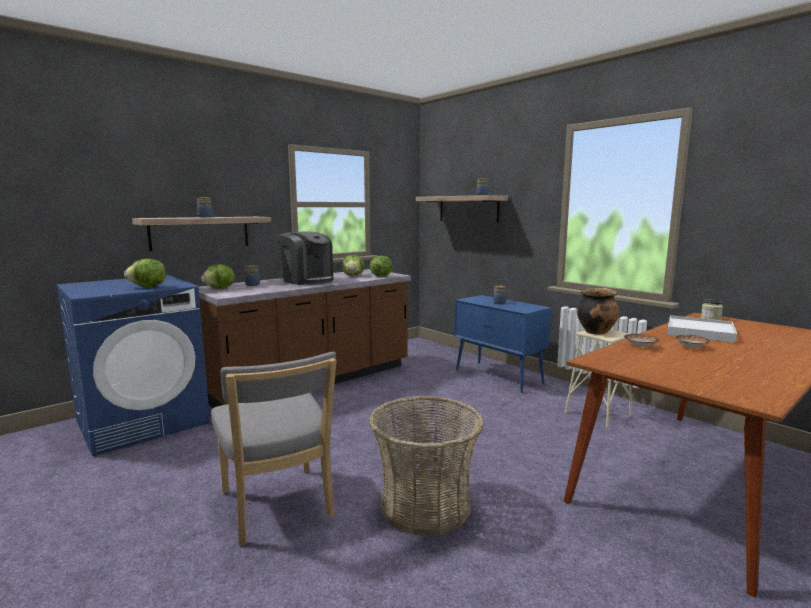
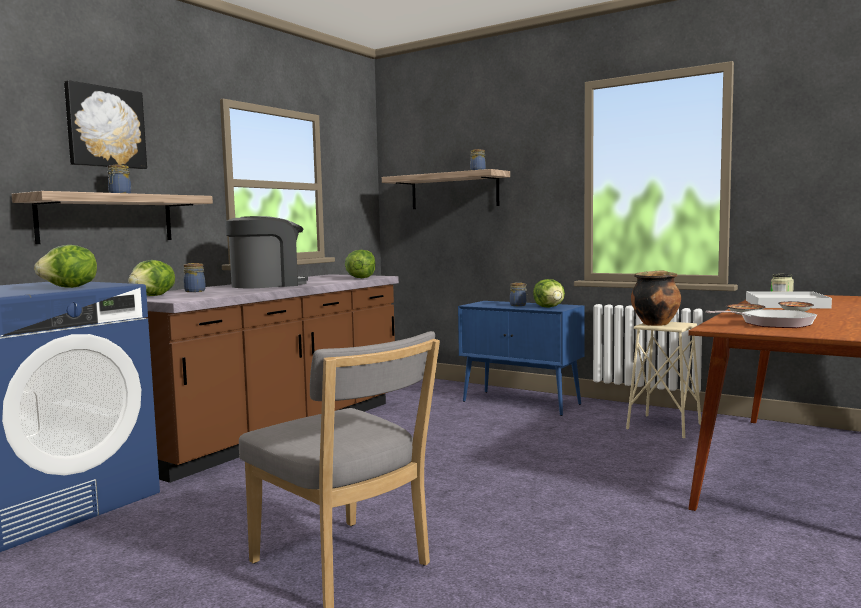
camera: 15 degrees left, 5 degrees down
coffee machine [278,232,333,285] -> coffee machine turned 60 degrees counterclockwise [225,216,308,288]
lettuce [342,255,365,276] -> lettuce moved to [533,279,565,308]
basket [369,395,485,535] -> none
none -> picture [64,80,147,169]
none -> frying pan [705,309,817,328]

